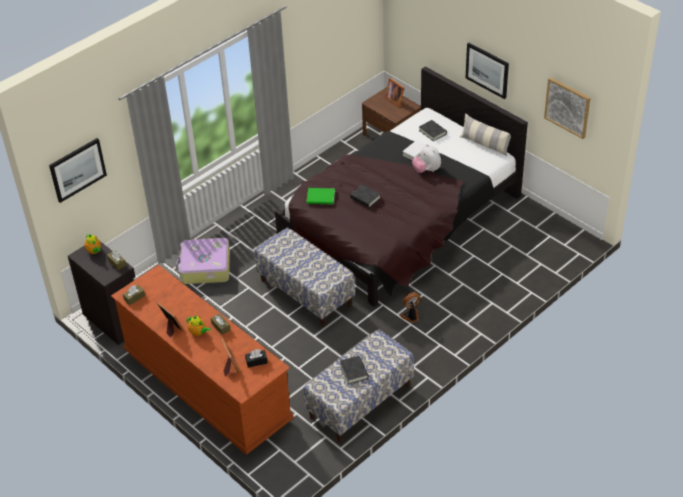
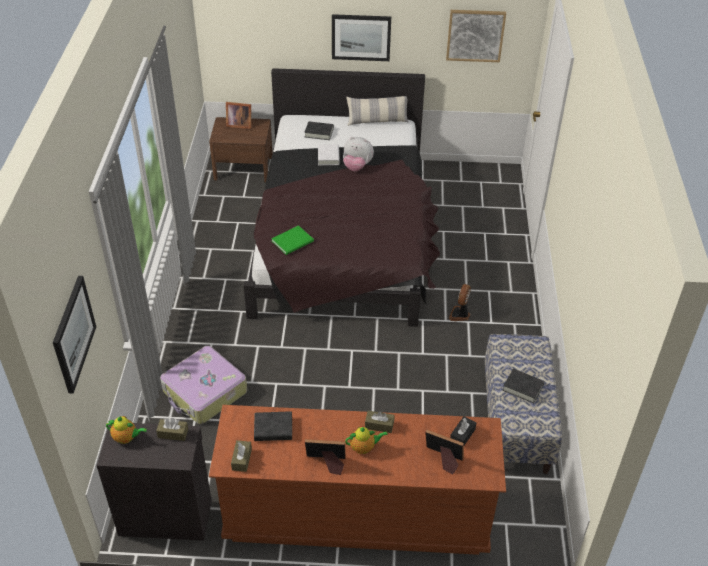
camera: 45 degrees left, 0 degrees up
bench [255,228,355,327] -> none
black book [350,185,380,208] -> black book moved to [254,411,292,441]

